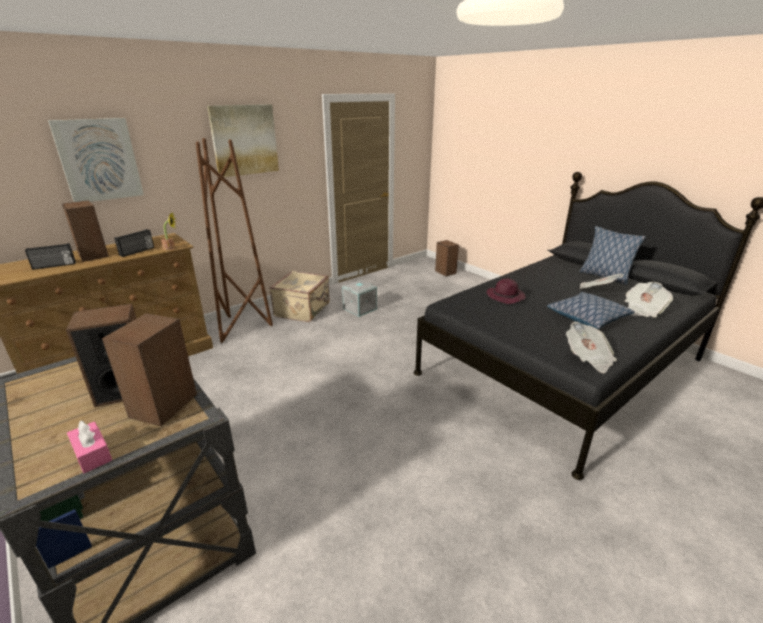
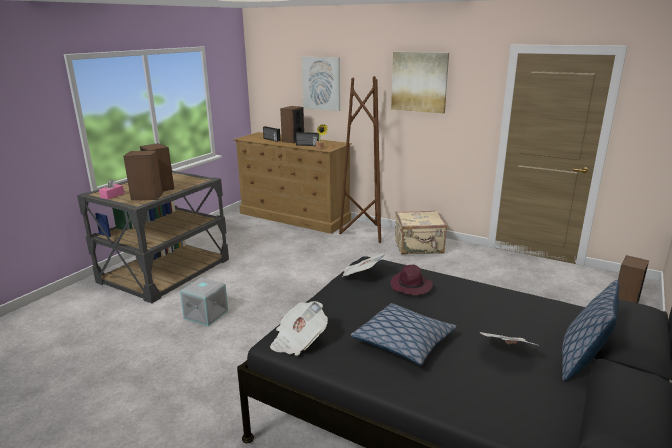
camera: 70 degrees right, 5 degrees down
grey storage box [342,280,377,317] -> grey storage box moved to [180,277,228,326]
newspaper [625,282,673,318] -> newspaper moved to [342,253,385,277]

